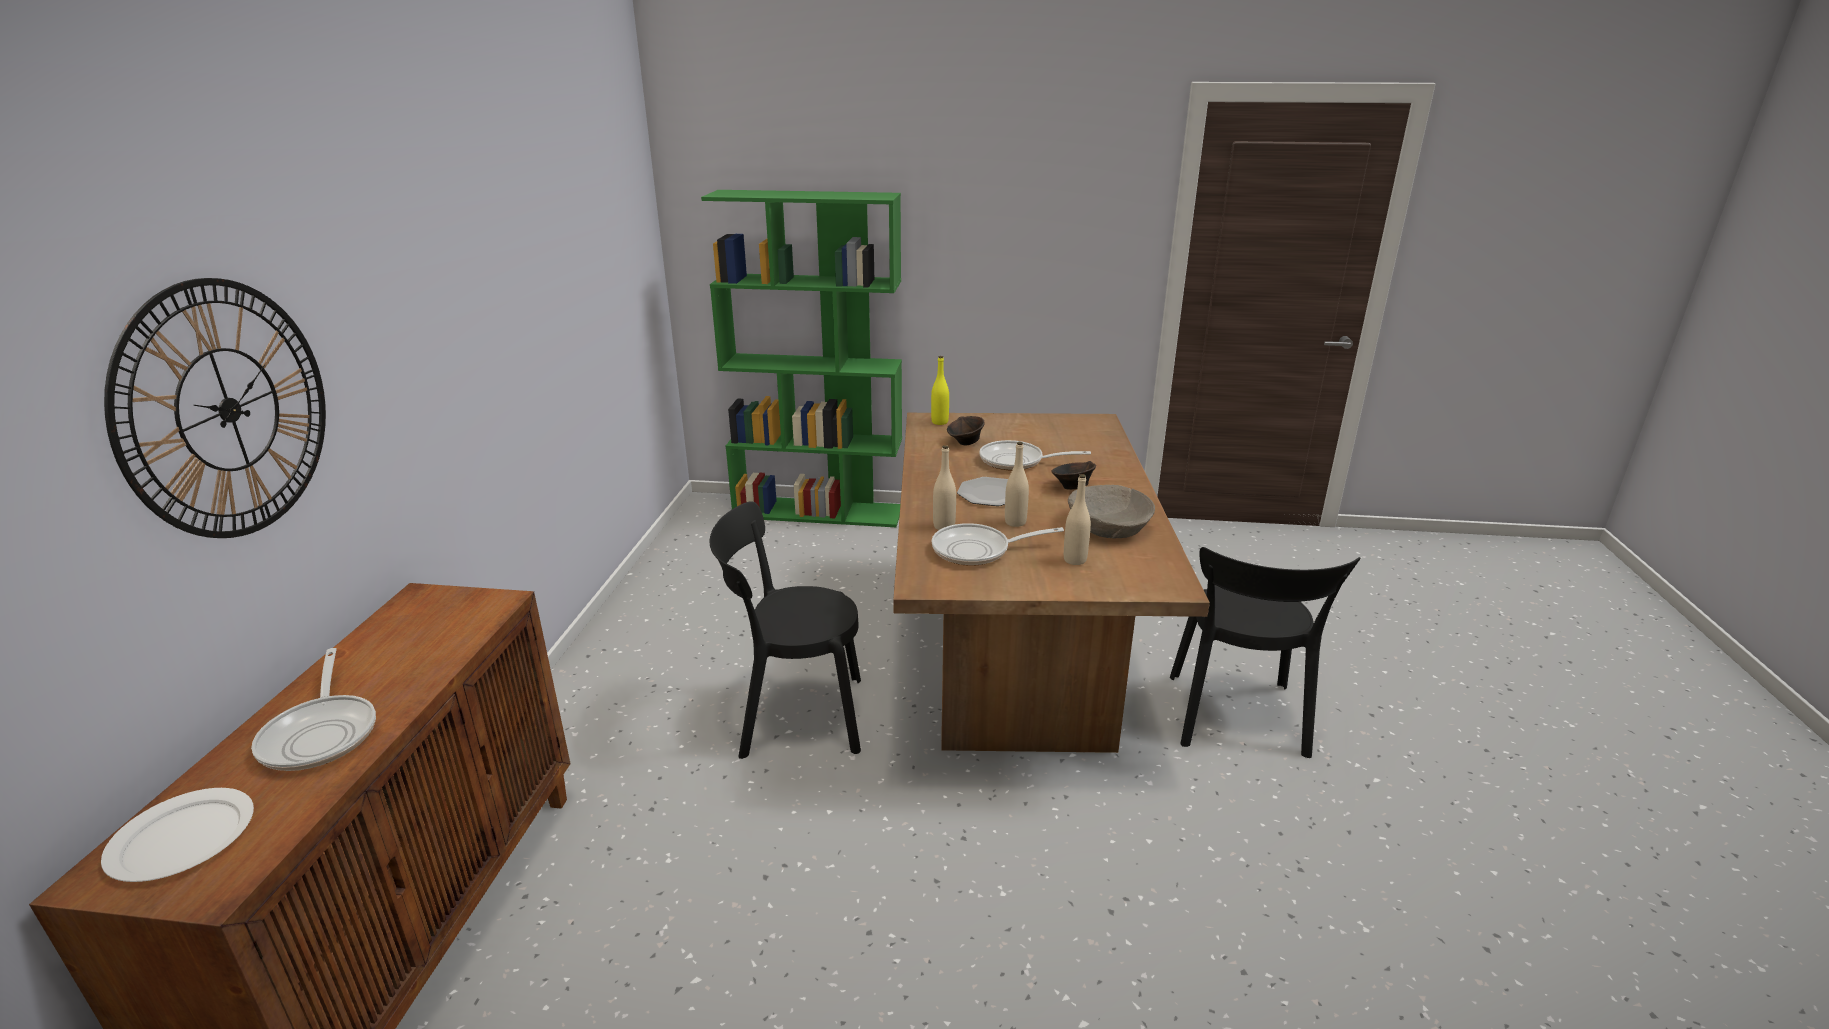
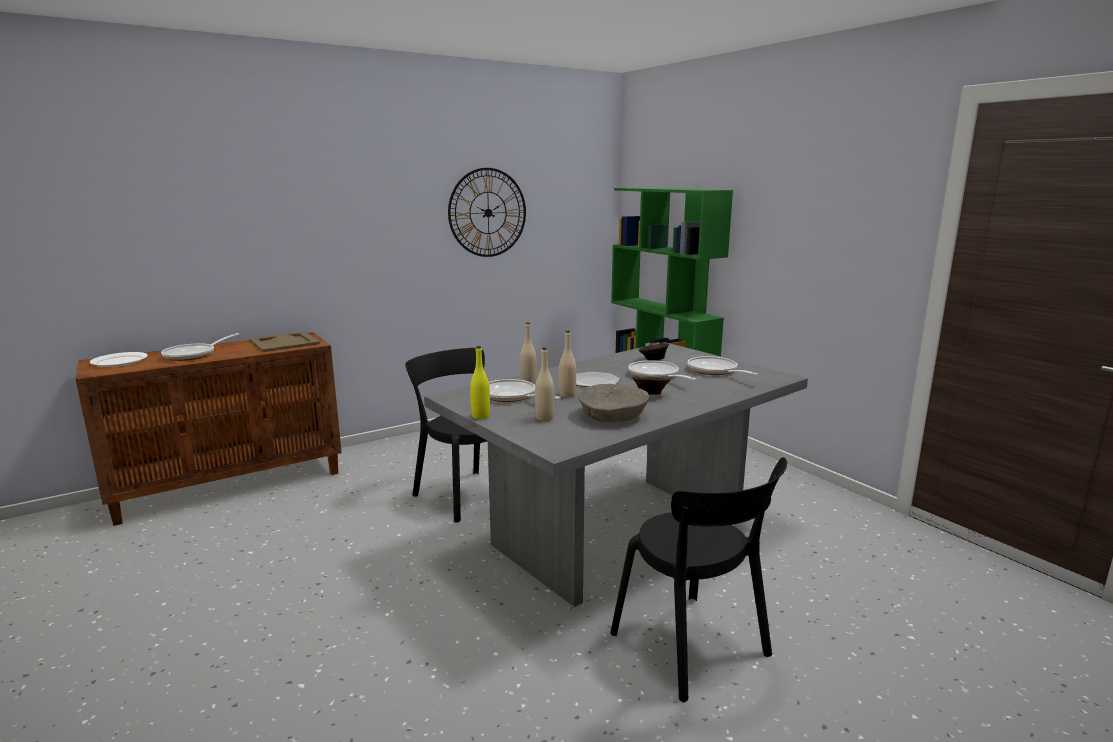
camera: 50 degrees right, 10 degrees down
wall clock [104,278,326,538] -> wall clock moved to [448,168,526,257]
brown dining table [893,413,1210,753] -> grey dining table [424,342,808,607]
yellow bottle [931,356,949,425] -> yellow bottle moved to [470,346,490,419]
black chair [1170,547,1360,758] -> black chair turned 90 degrees counterclockwise [610,457,787,702]
none -> beige tray [249,331,320,352]
none -> frying pan [687,356,759,376]

